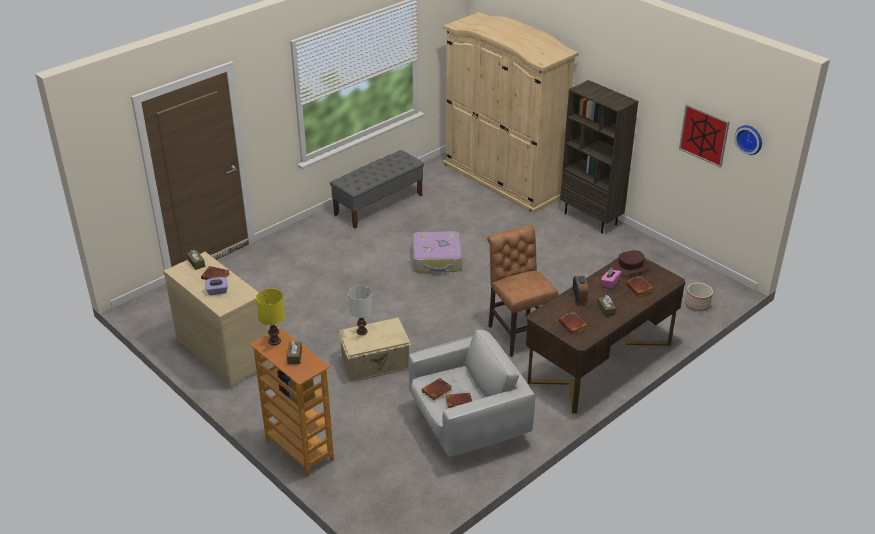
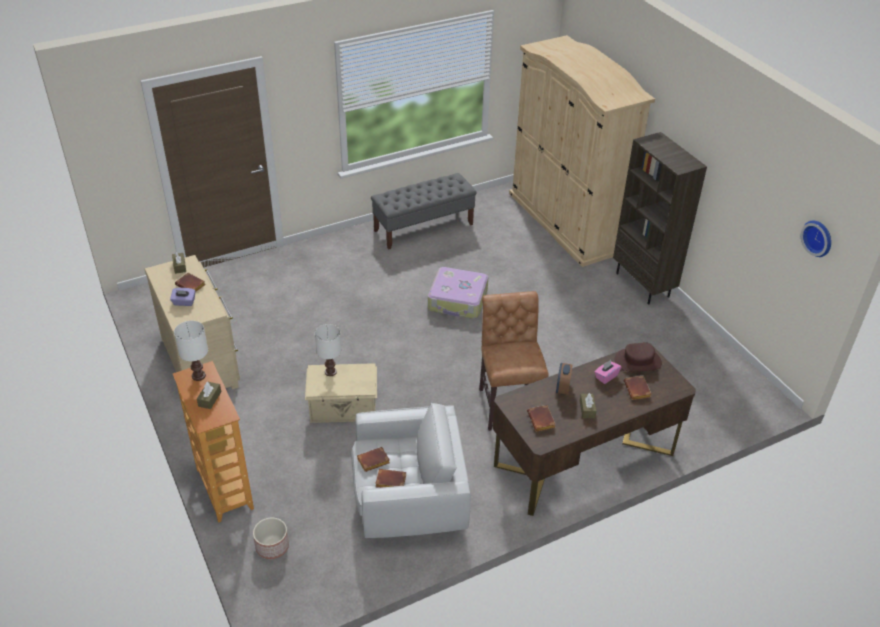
camera: 15 degrees right, 5 degrees up
yellow table lamp [256,289,285,345] -> white table lamp [174,321,208,381]
picture [679,104,730,167] -> none
planter [685,283,713,312] -> planter moved to [253,518,289,559]

